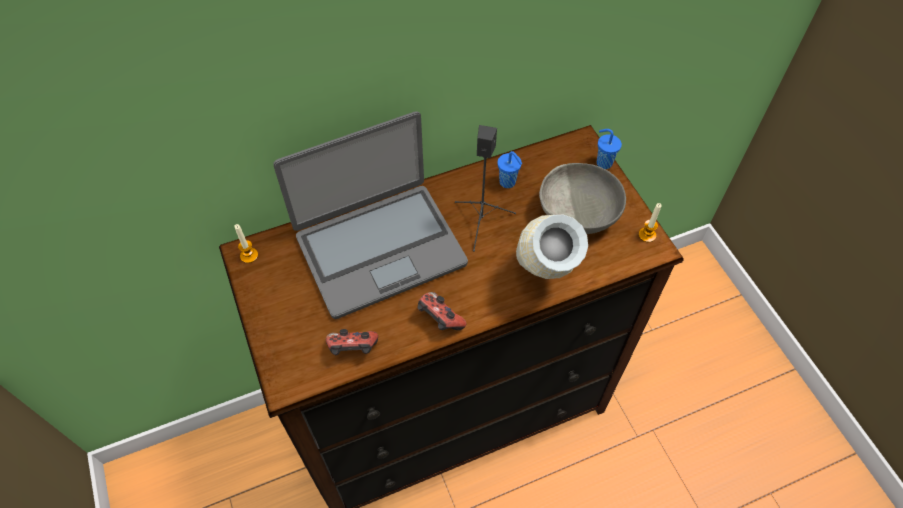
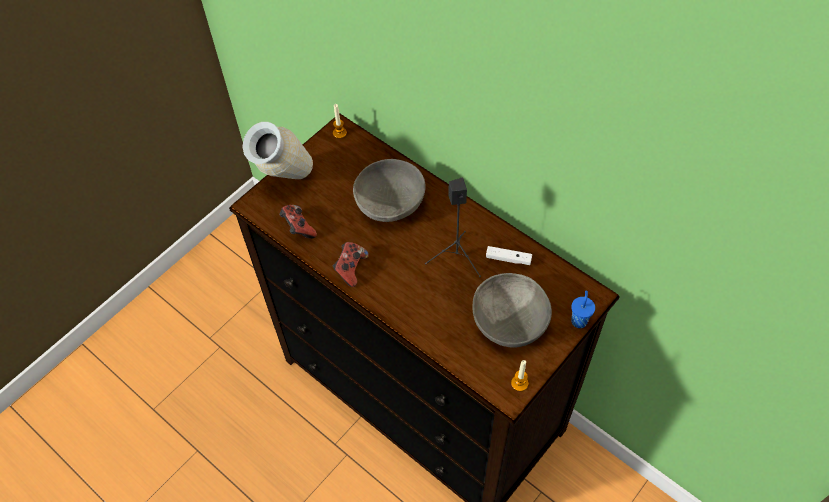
camera: 65 degrees right, 0 degrees up
laptop [273,111,468,319] -> grey bowl [353,159,426,222]
blue cup [497,151,522,188] -> white game controller [486,246,532,265]
vase [516,214,588,279] -> vase moved to [242,122,313,179]

